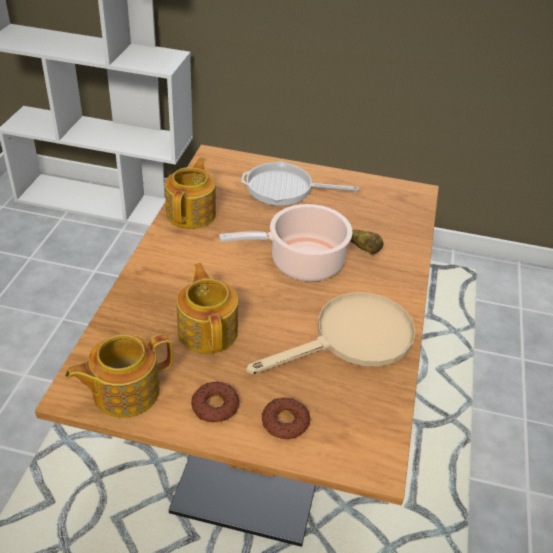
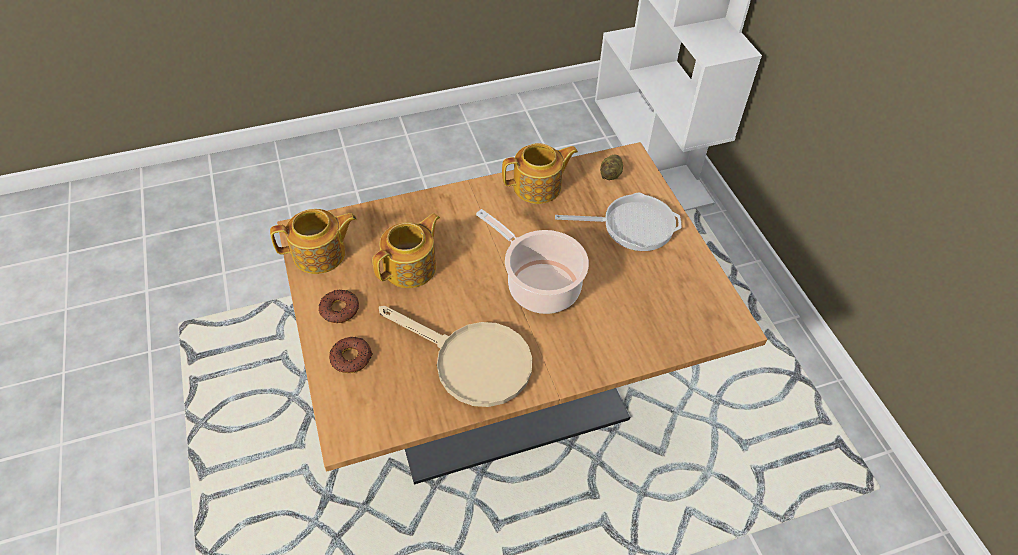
camera: 60 degrees right, 10 degrees up
teapot [65,334,173,418] -> teapot turned 135 degrees clockwise [270,209,357,274]
frying pan [241,161,359,206] -> frying pan turned 120 degrees clockwise [555,192,681,251]
potato [350,230,383,255] -> potato moved to [600,154,623,180]

